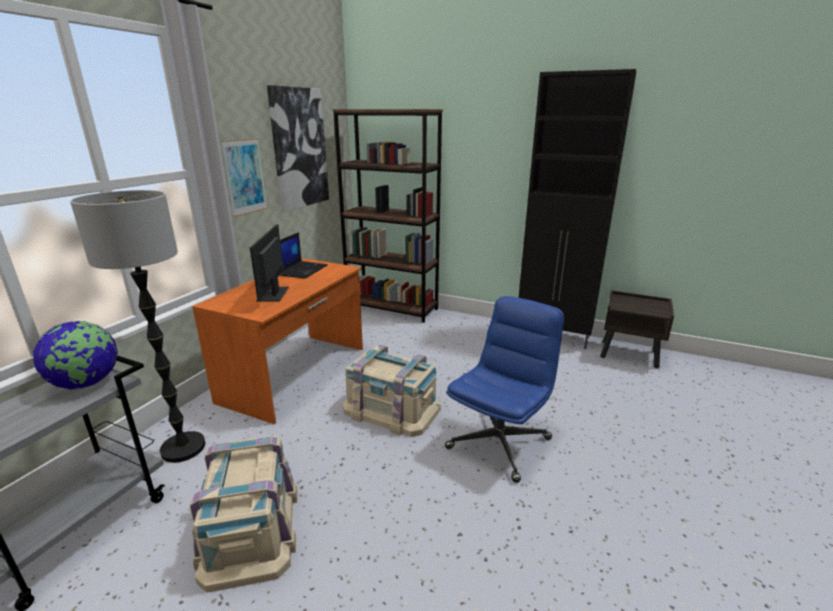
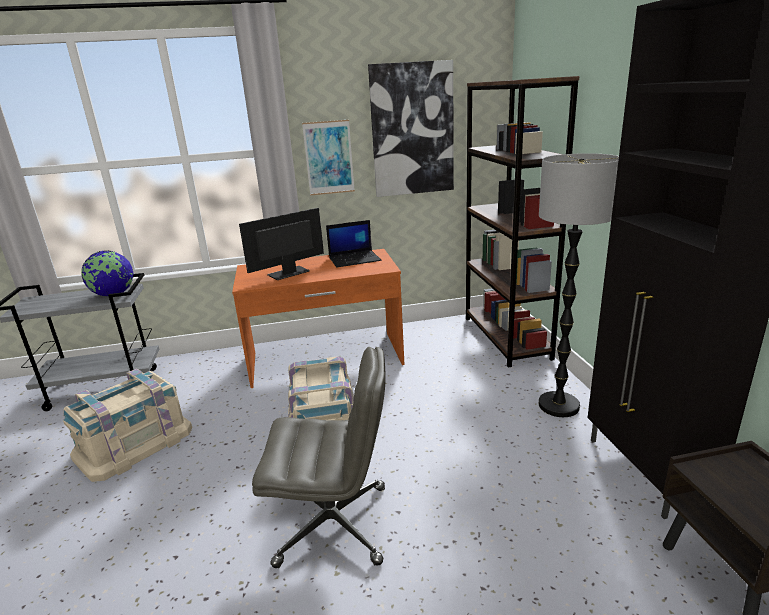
camera: 55 degrees right, 0 degrees up
floor lamp [70,190,205,463] -> floor lamp moved to [539,153,619,417]
blue office chair [445,296,564,483] -> grey office chair [252,347,386,568]

